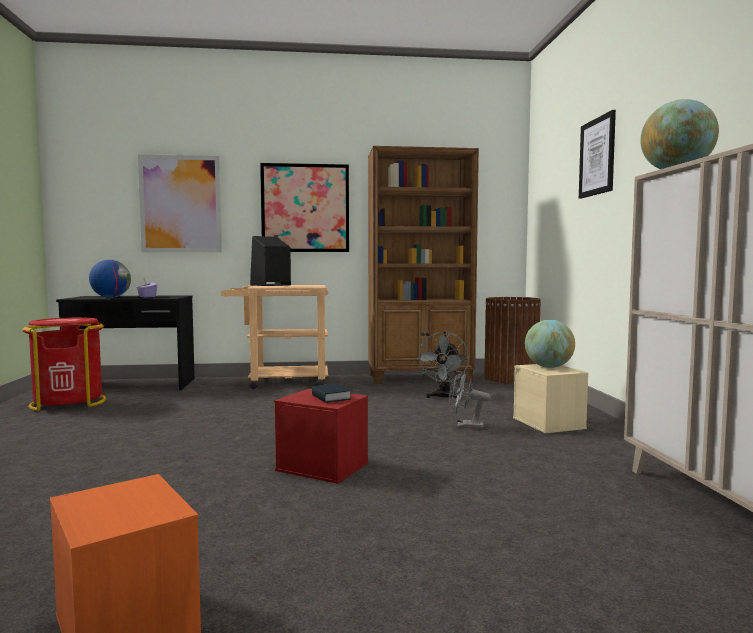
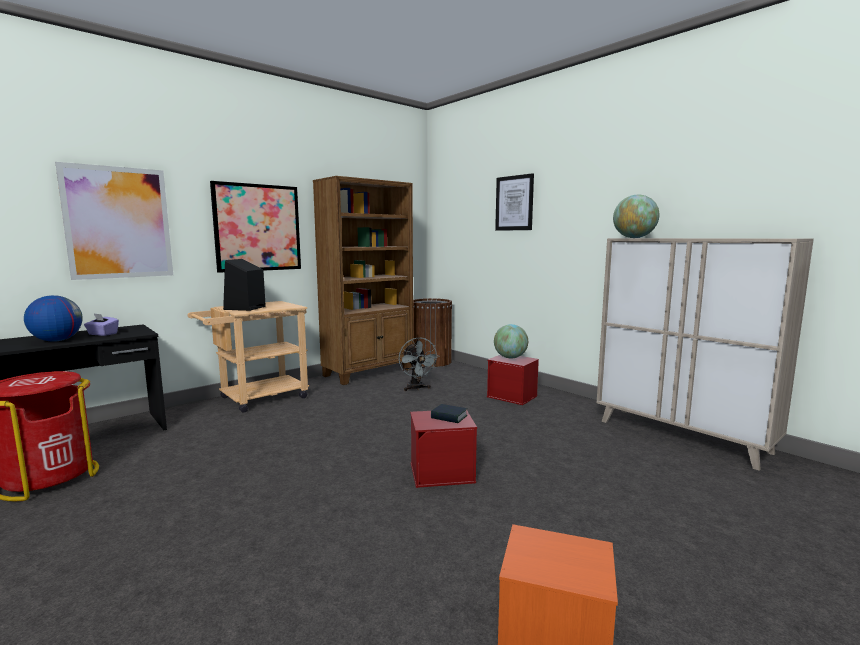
camera: 35 degrees left, 5 degrees up
grey fan [449,370,491,429] -> none
beige storage box [513,364,589,433] -> red storage box [487,355,539,405]

